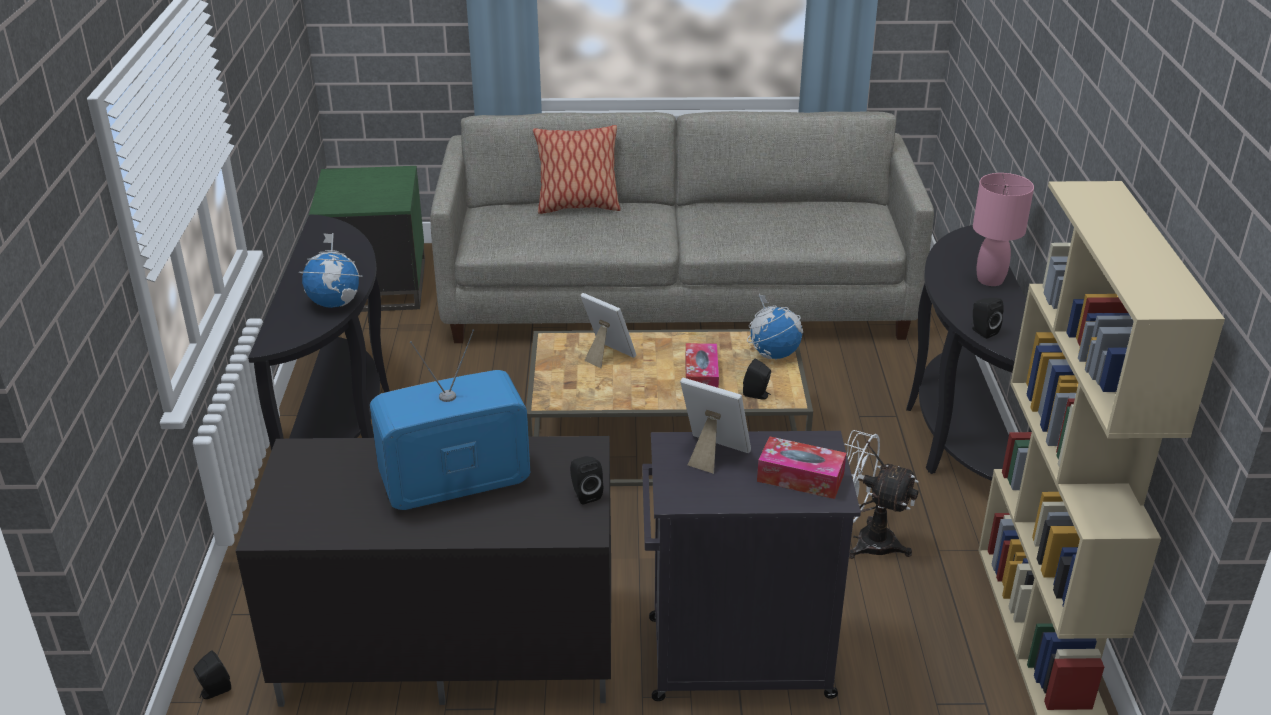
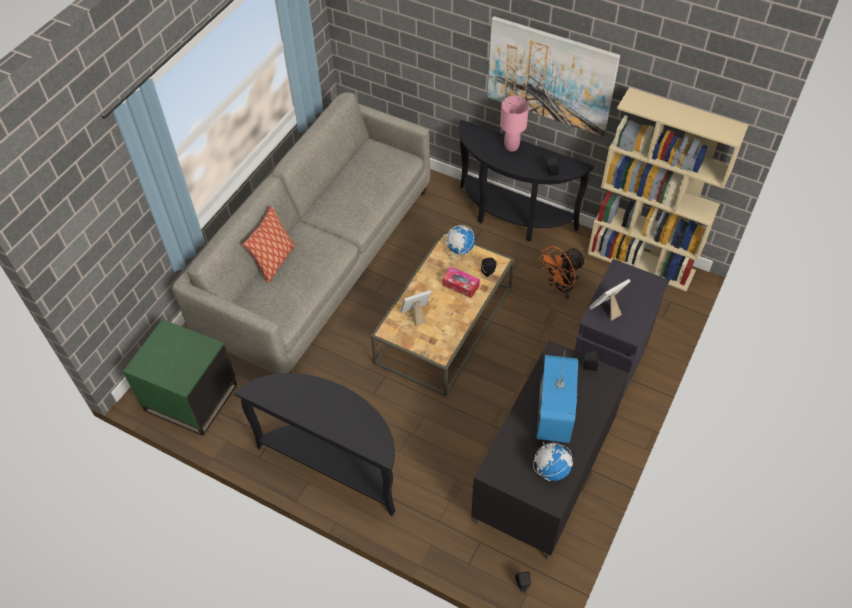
camera: 60 degrees left, 20 degrees up
globe [299,233,363,308] -> globe moved to [533,442,573,481]
tissue box [757,436,846,499] -> none
white fan [844,430,919,559] -> orange fan [539,246,586,299]
none -> picture [488,16,620,136]

